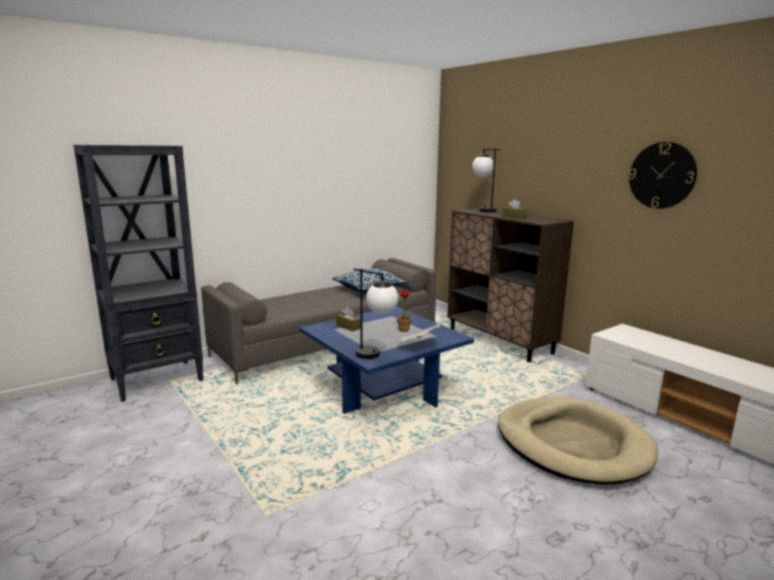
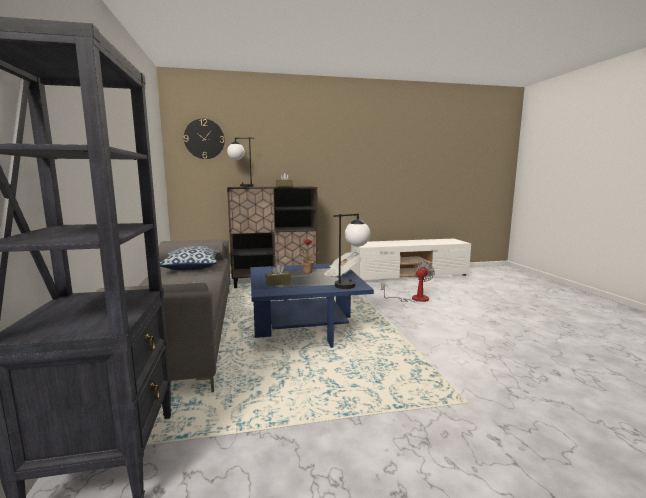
camera: 65 degrees left, 5 degrees down
beige dog bed [498,397,658,485] -> fan [381,261,435,302]
wall clock [629,142,697,209] -> wall clock moved to [184,119,225,159]

